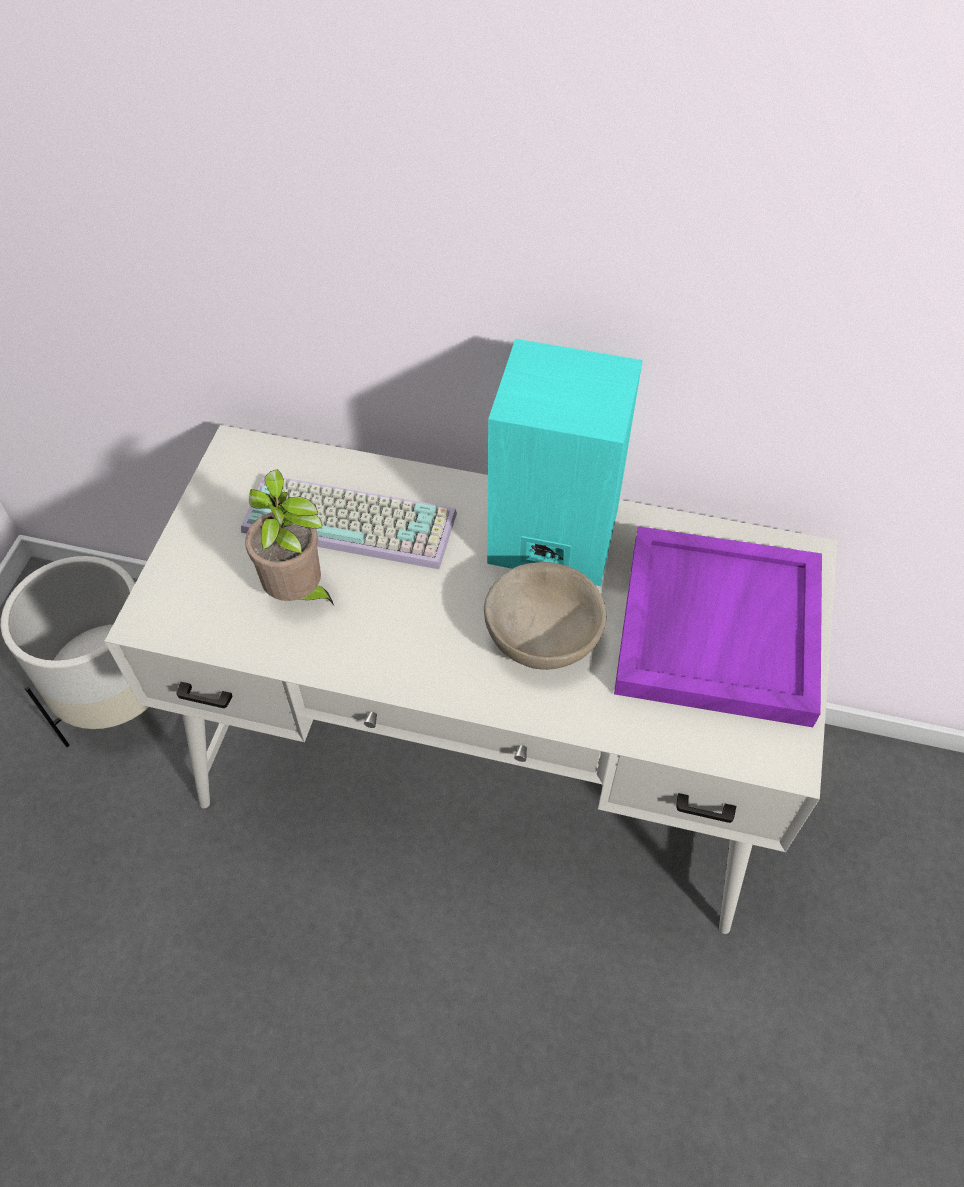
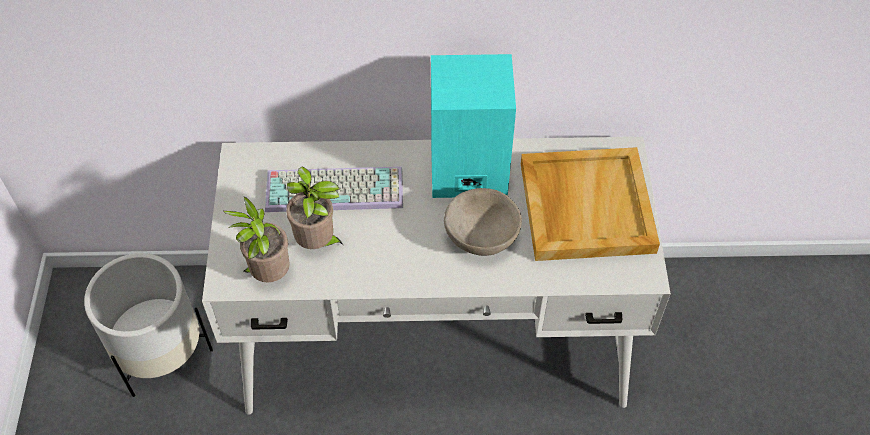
camera: 15 degrees left, 0 degrees up
purple tray [614,526,822,727] -> beige tray [521,147,660,261]
none -> potted plant [224,197,290,282]

